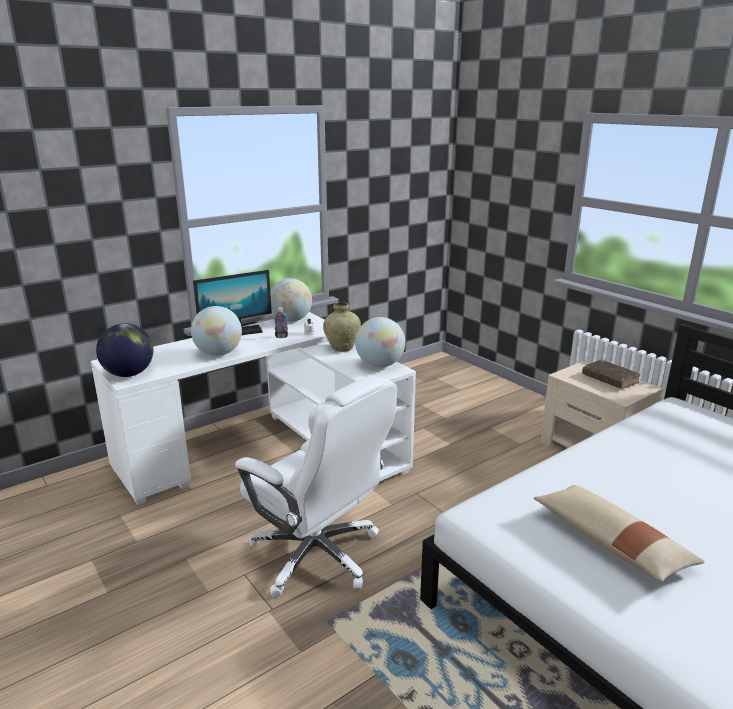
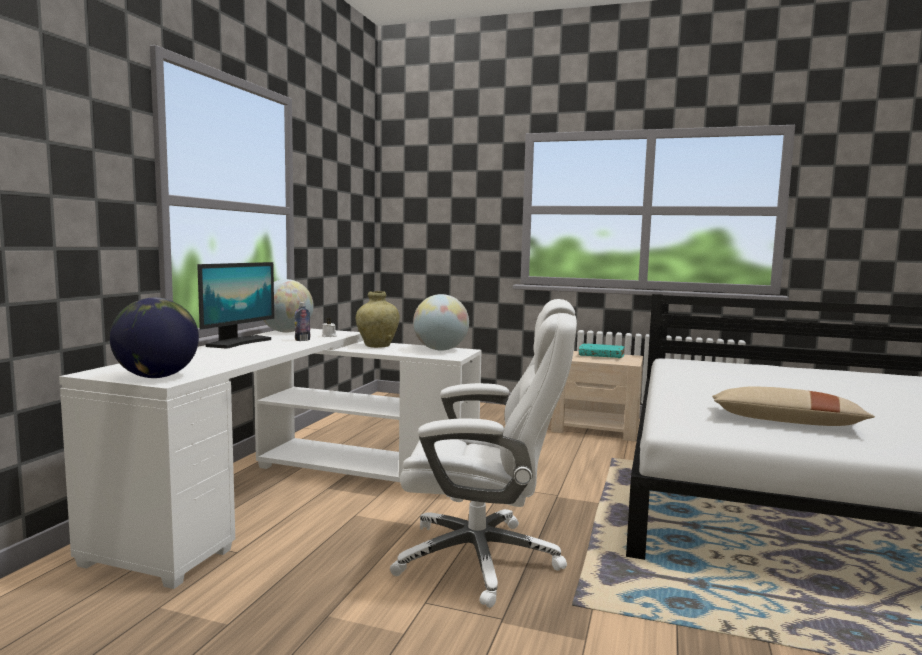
camera: 35 degrees left, 15 degrees down
globe [191,306,242,356] -> none
brown book [582,360,640,389] -> turquoise book [579,343,625,358]

